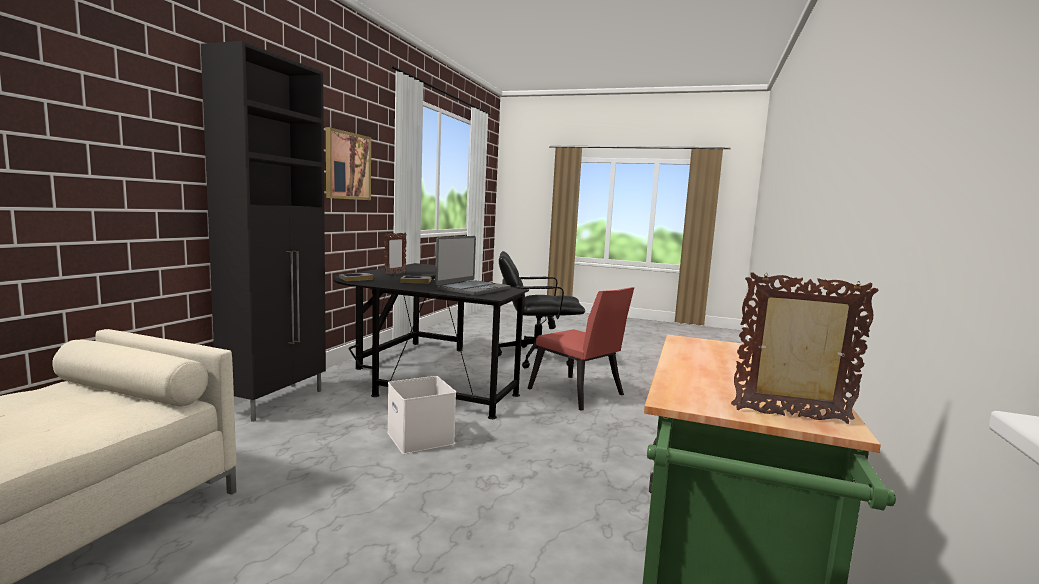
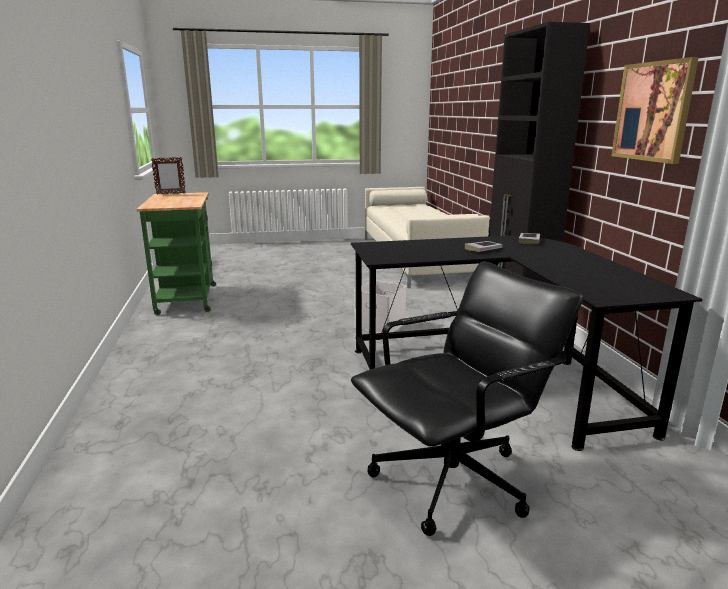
camera: 150 degrees right, 10 degrees up
picture frame [384,233,407,275] -> none
laptop [435,236,511,296] -> none
red chair [528,287,634,411] -> none

